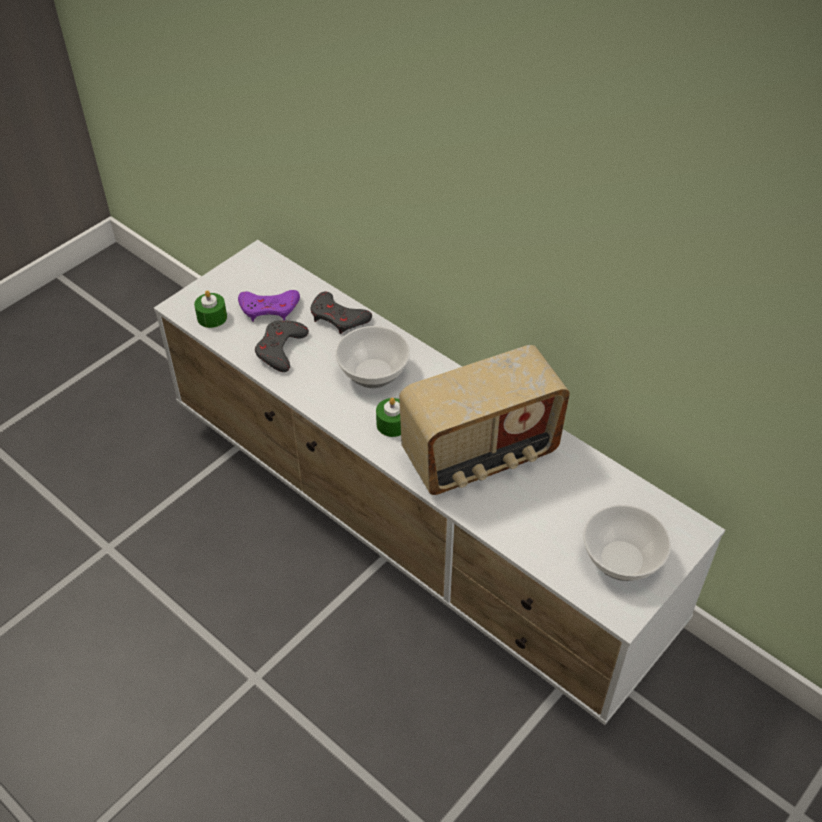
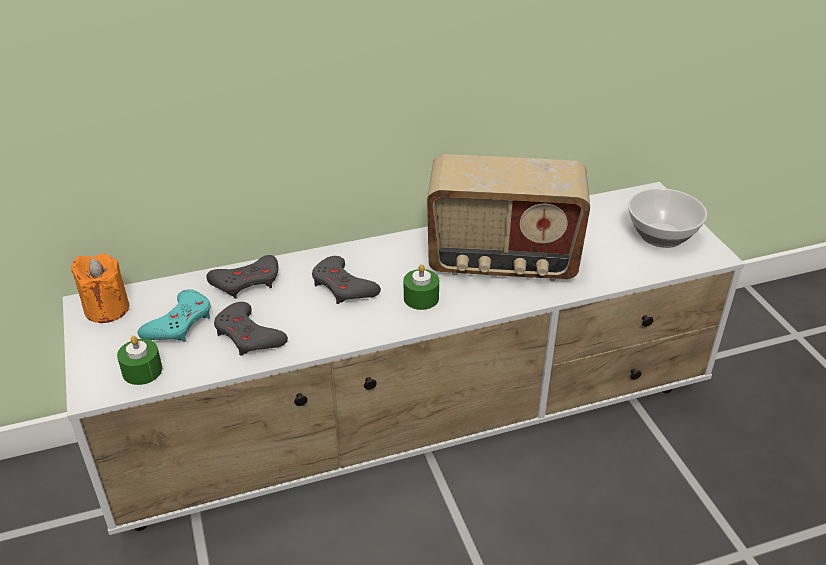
camera: 60 degrees left, 10 degrees down
purple game controller [238,290,300,321] -> turquoise game controller [138,289,211,342]
bowl [335,326,410,388] -> grey game controller [312,256,381,304]
radio [399,345,570,495] -> radio turned 90 degrees clockwise [427,154,590,281]
none -> orange candle [71,254,129,323]

